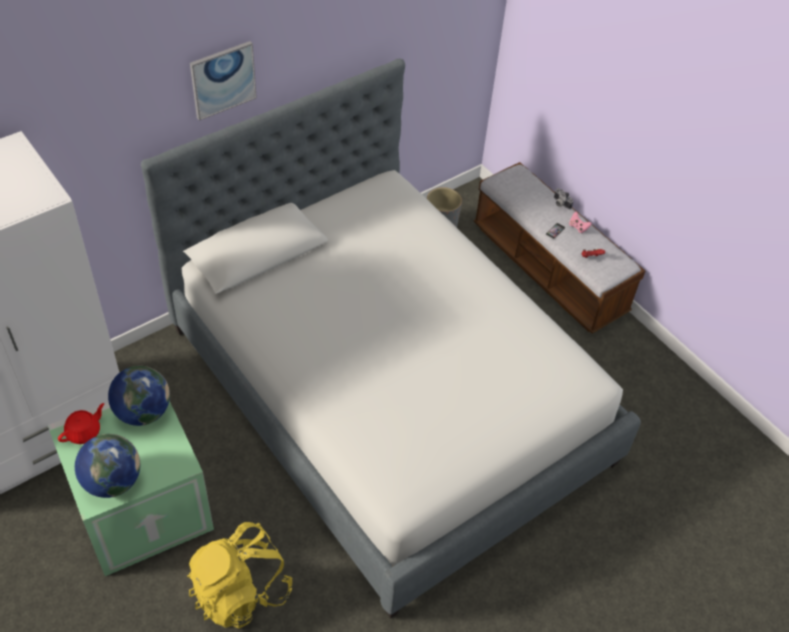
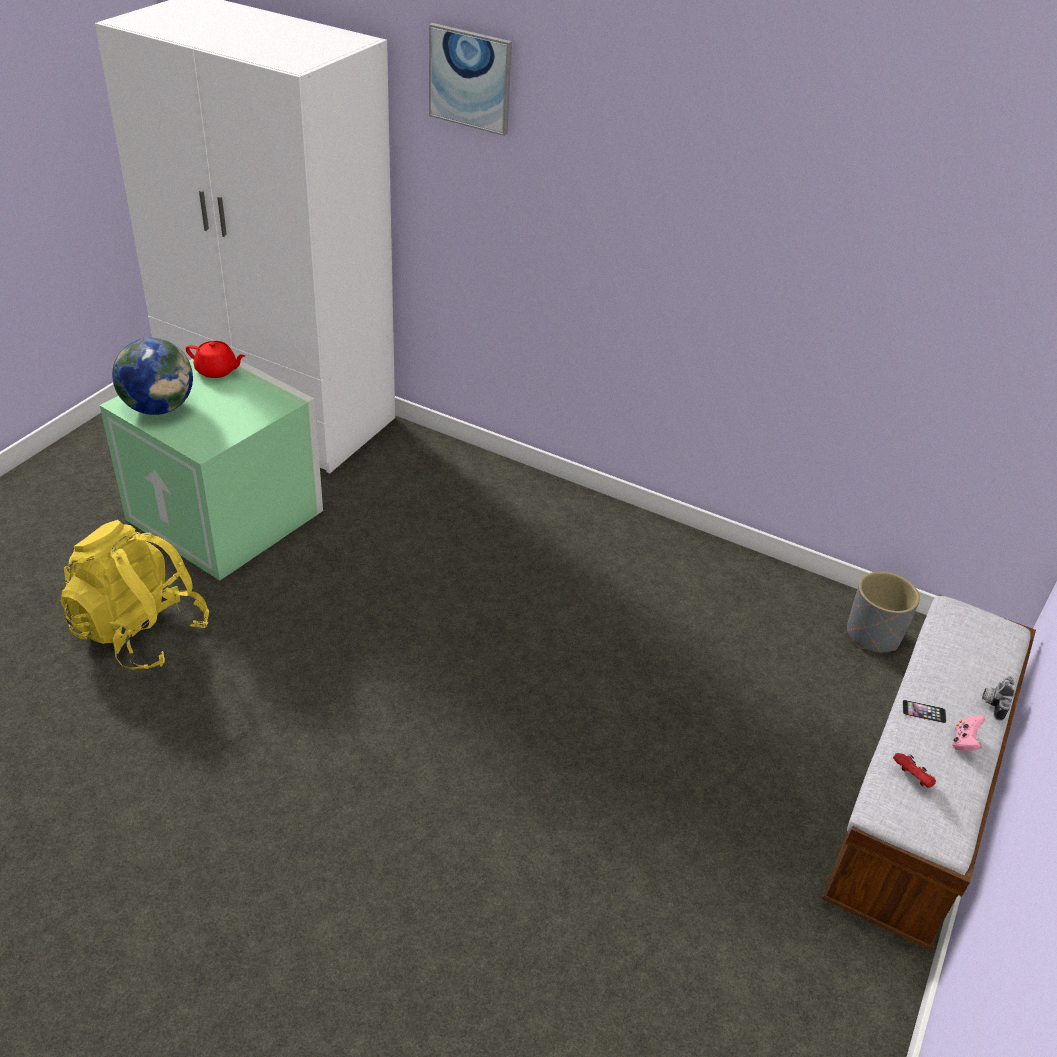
camera: 65 degrees right, 10 degrees down
globe [108,366,170,426] -> none
bed [141,58,641,619] -> none
picture [190,41,257,121] -> picture moved to [429,23,512,136]

